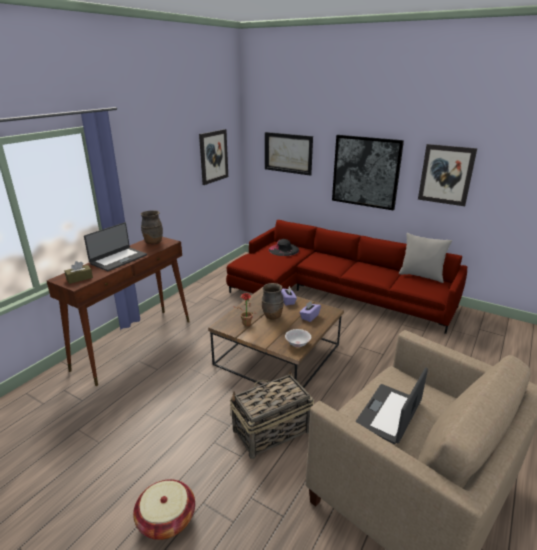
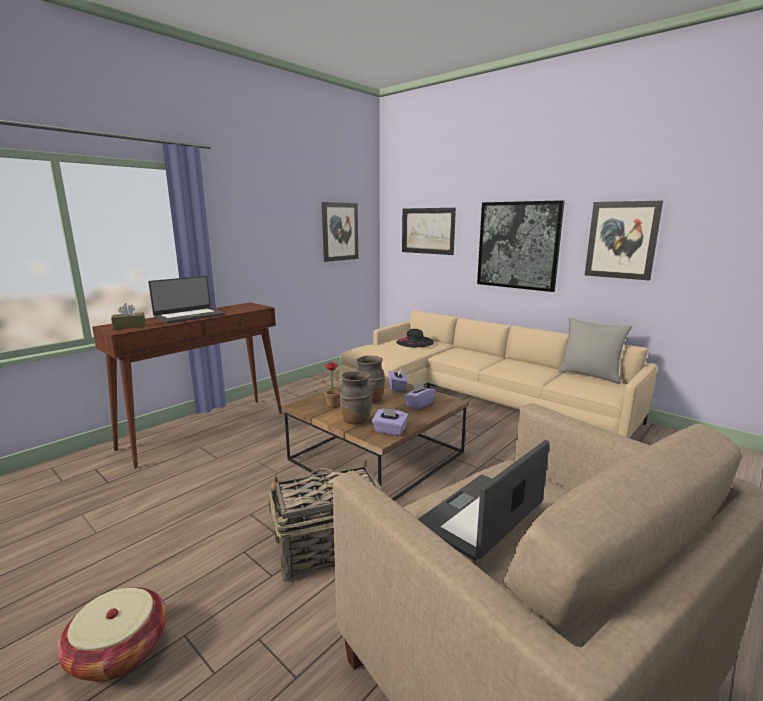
camera: 10 degrees right, 10 degrees down
brown vase [140,210,163,244] -> brown vase moved to [339,371,372,425]
red sofa [226,220,467,334] -> beige sofa [340,310,657,438]
white bowl [285,329,311,347] -> purple tissue box [372,408,408,436]

